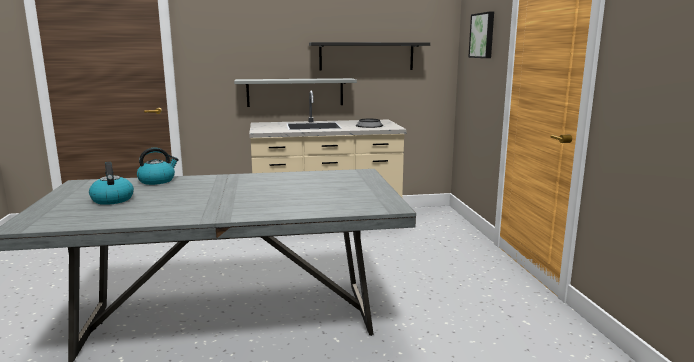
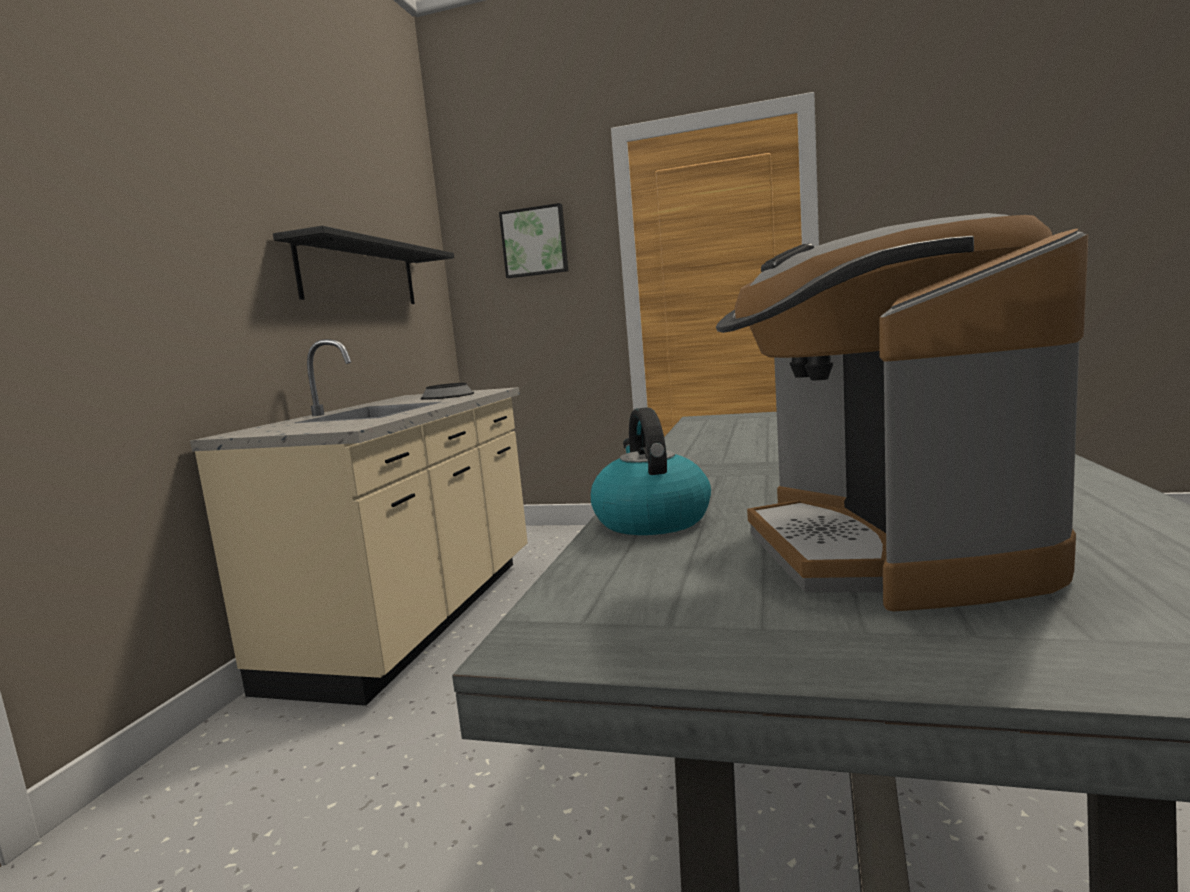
camera: 65 degrees left, 5 degrees down
kettle [89,162,134,205] -> coffee machine [716,213,1088,611]
grey shelf [234,78,357,107] -> none

